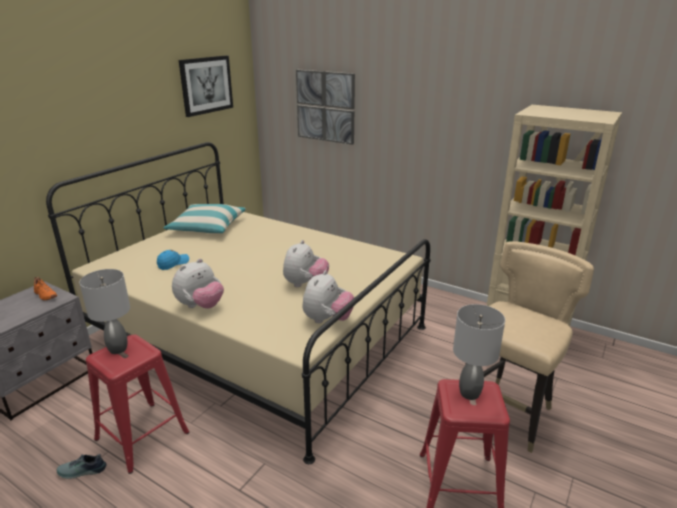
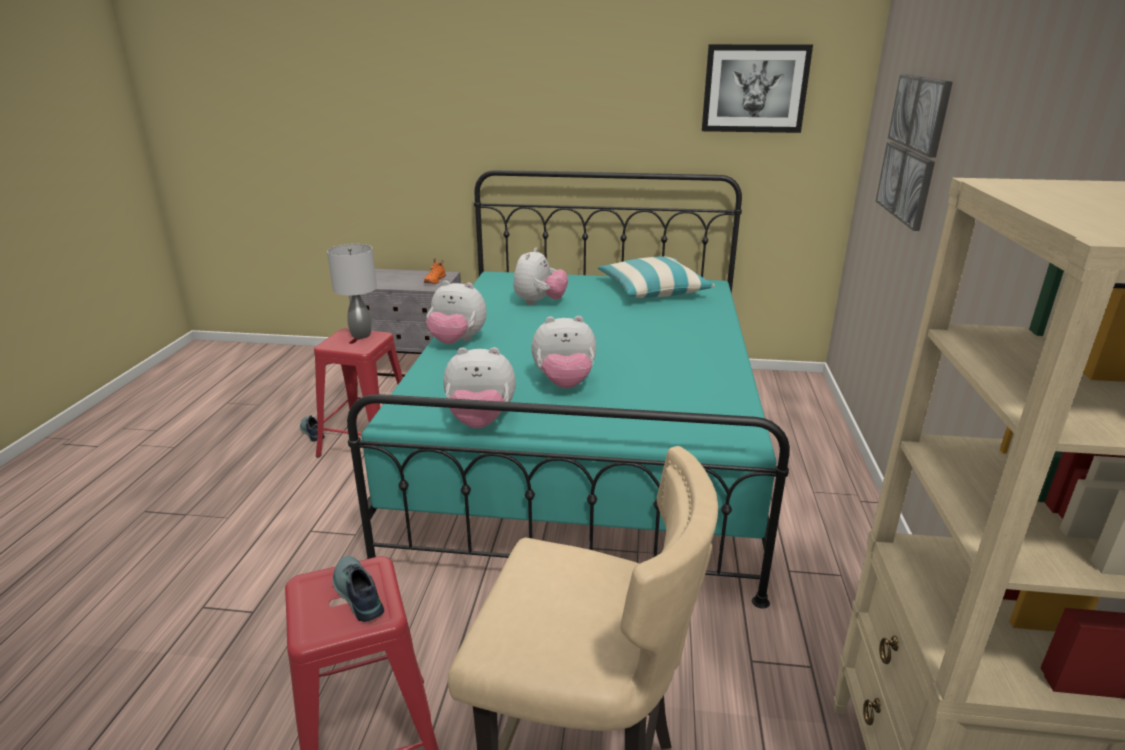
camera: 65 degrees right, 0 degrees up
beige bed [46,142,430,464] -> turquoise bed [347,170,790,609]
blue cap [157,250,189,270] -> plush toy [514,248,568,305]
grey table lamp [453,304,505,400] -> shoe [332,556,384,622]

